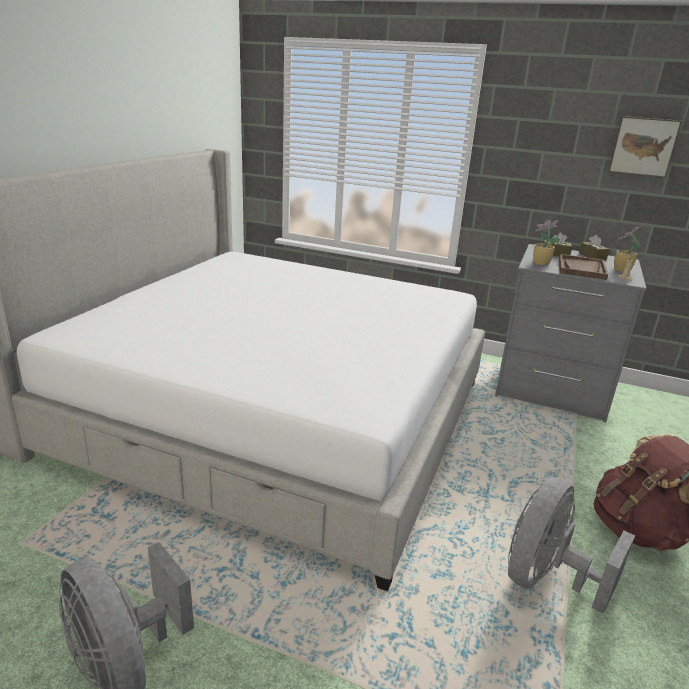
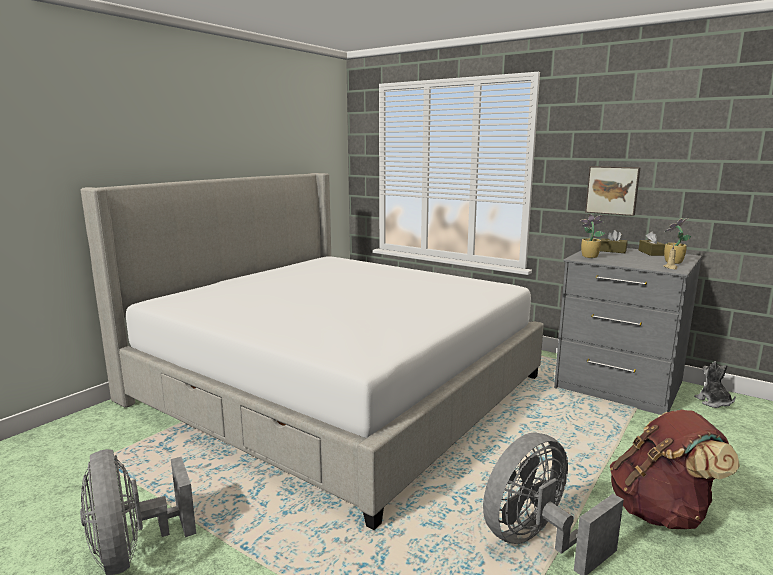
camera: 15 degrees right, 10 degrees down
brown tray [559,254,608,280] -> none
picture [609,116,682,178] -> picture moved to [585,166,641,216]
none -> plush toy [694,361,736,408]

